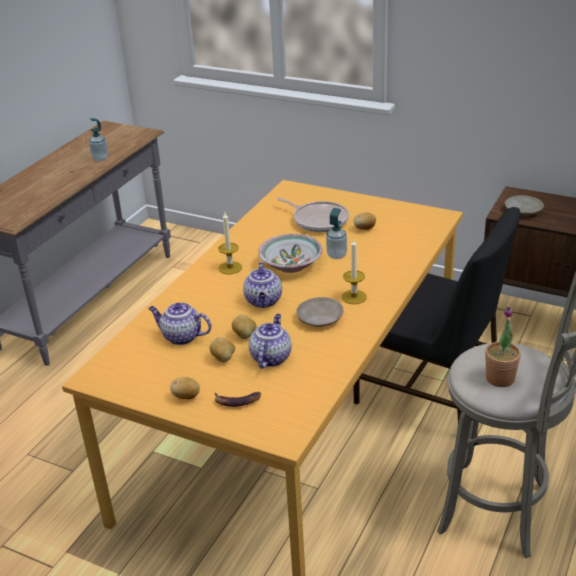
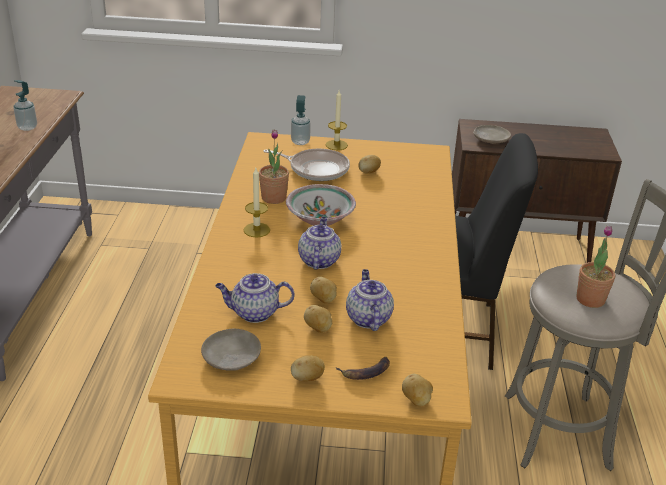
camera: 25 degrees left, 0 degrees up
teapot [243,262,282,308] -> teapot turned 150 degrees counterclockwise [298,217,341,270]
beige plate [296,297,344,327] -> beige plate moved to [201,329,261,371]
soap dispenser [326,208,347,259] -> soap dispenser moved to [291,95,311,145]
candle [341,239,367,304] -> candle moved to [326,90,348,150]
none -> potted plant [259,129,289,204]
none -> potato [402,374,433,406]

